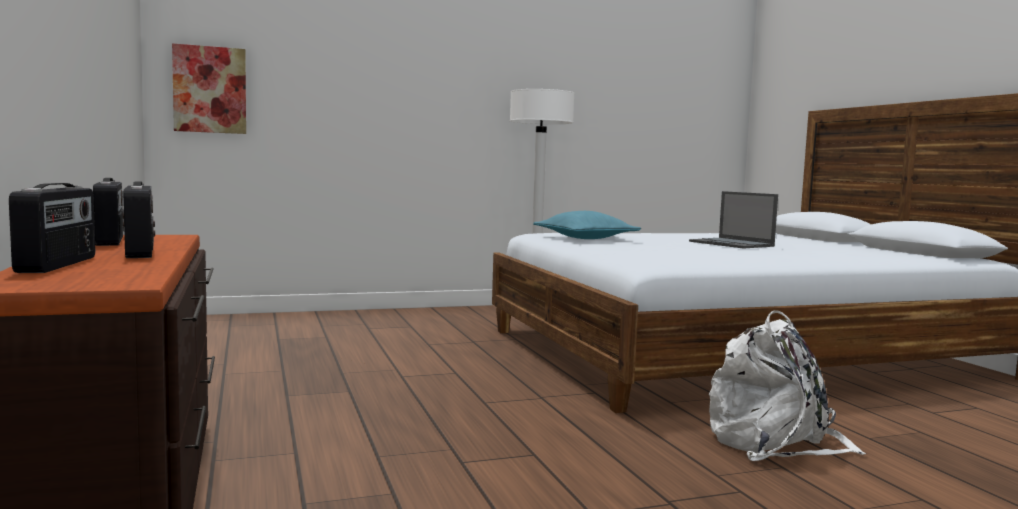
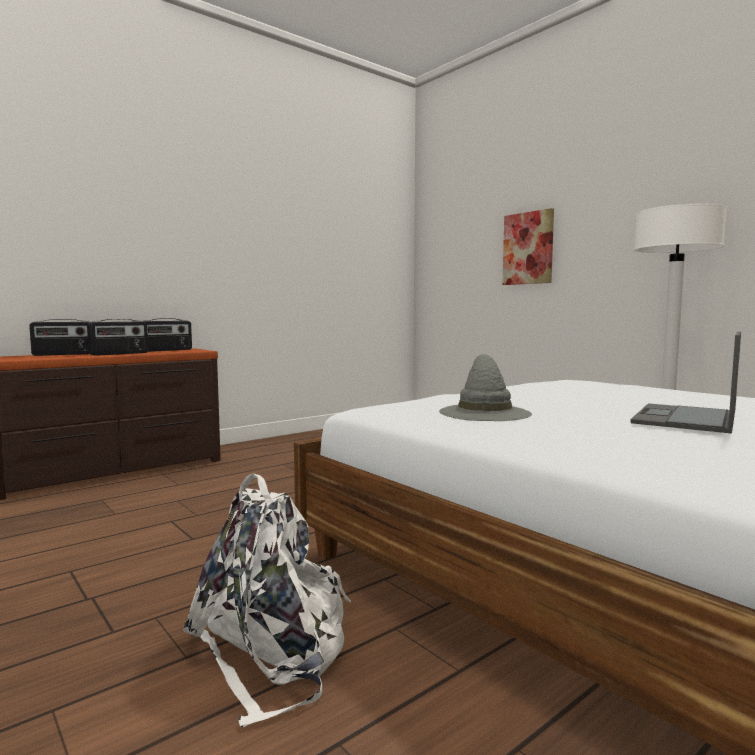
camera: 70 degrees right, 0 degrees up
picture [172,43,246,134] -> picture moved to [502,208,554,285]
turquoise pillow [533,211,641,239] -> none
none -> grey hat [439,354,532,421]

